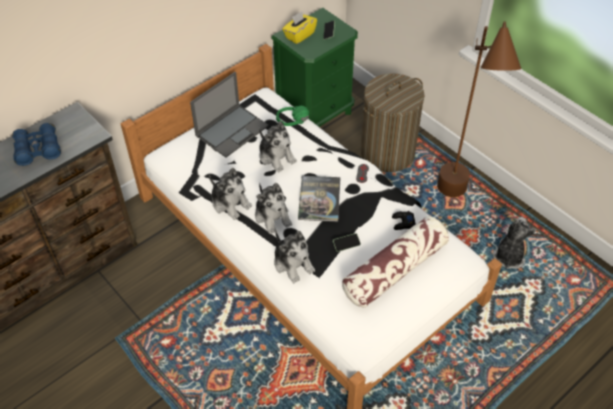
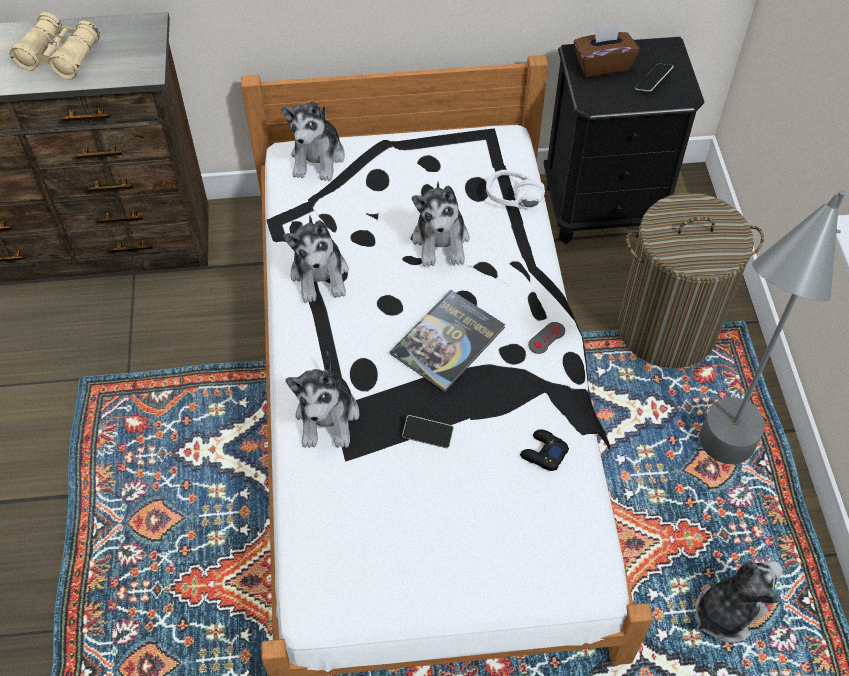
camera: 35 degrees right, 5 degrees up
blue binoculars [12,123,61,166] -> beige binoculars [10,12,100,79]
laptop [190,72,269,158] -> none
plush toy [255,183,292,234] -> plush toy moved to [281,101,345,181]
green nightstand [271,8,358,127] -> black nightstand [544,37,704,244]
green headphones [276,106,309,126] -> white headphones [486,170,545,209]
yellow tissue box [282,11,317,44] -> brown tissue box [574,25,639,77]
pillow [342,216,449,308] -> none
brown floor lamp [437,22,521,197] -> grey floor lamp [699,190,846,464]

